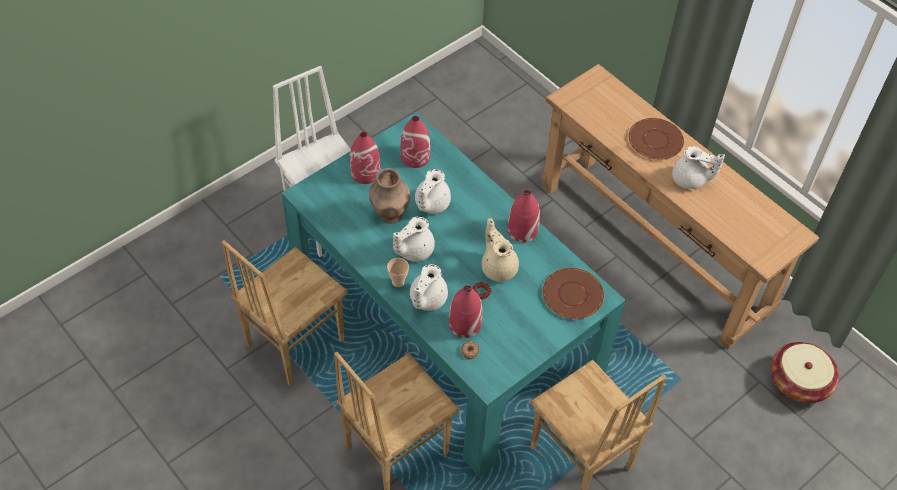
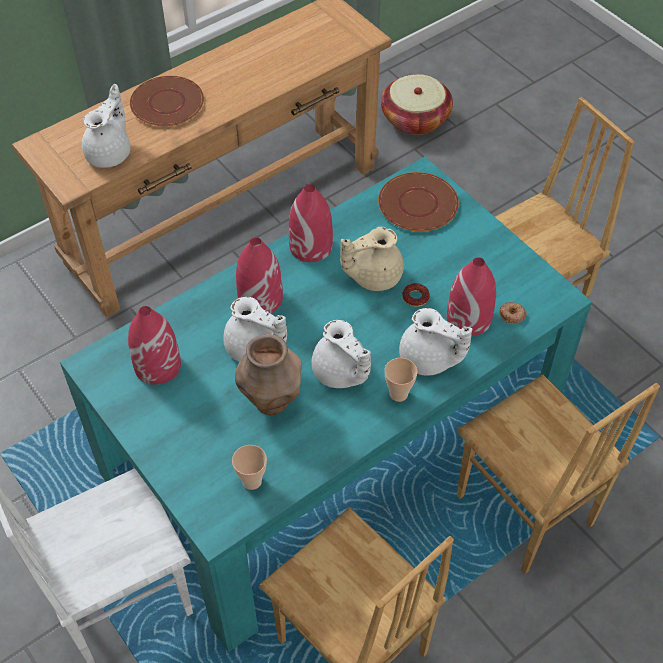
camera: 85 degrees left, 0 degrees up
red vase [350,132,381,184] -> red vase moved to [236,237,283,314]
white teapot [672,146,725,189] -> white teapot moved to [82,84,131,168]
none -> cup [232,445,267,490]

